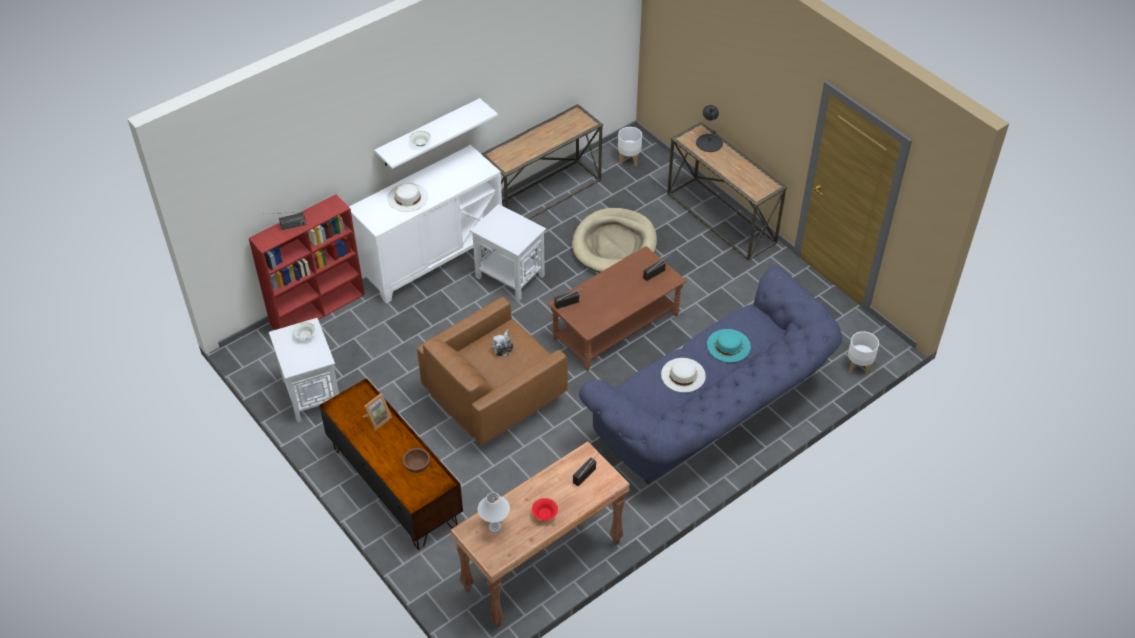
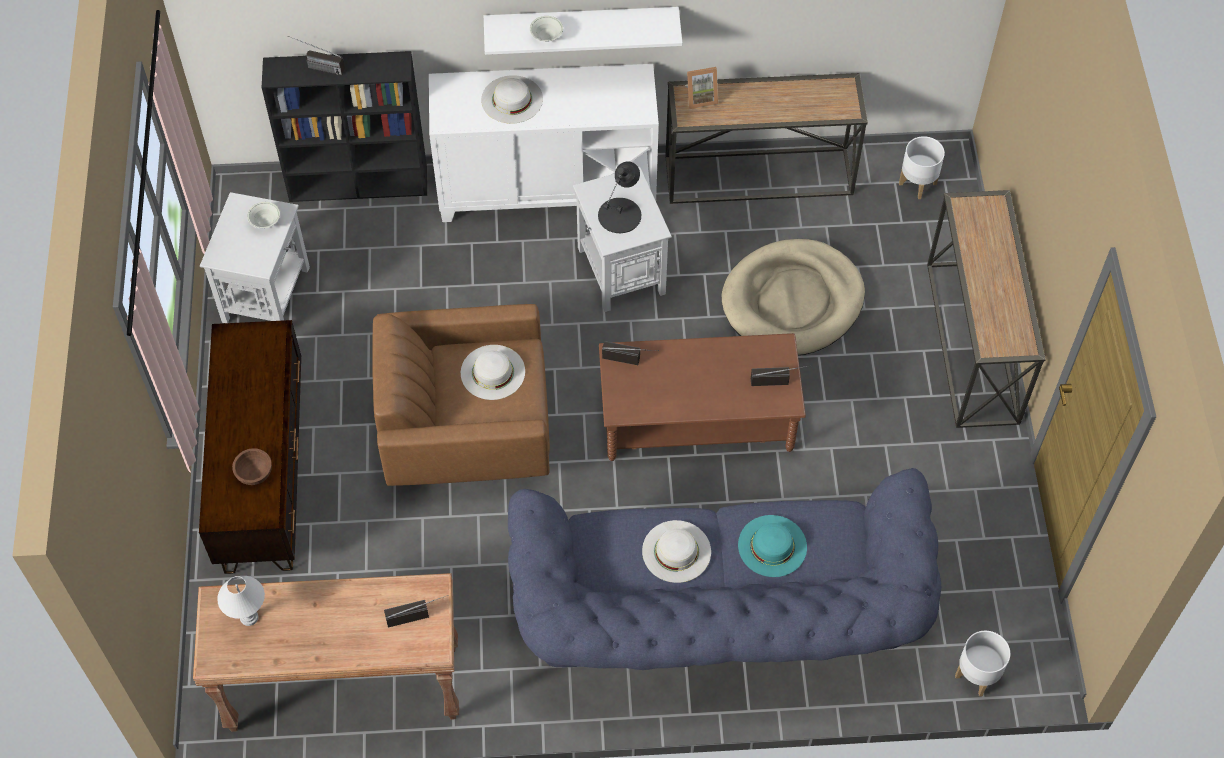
camera: 35 degrees right, 10 degrees up
red bookcase [249,194,365,330] -> black bookcase [262,51,427,202]
picture frame [362,393,392,430] -> picture frame moved to [685,67,718,109]
plush toy [492,329,514,357] -> white hat [461,345,525,400]
red bowl [532,498,558,521] -> none
black table lamp [696,105,723,152] -> black table lamp moved to [598,161,641,233]

